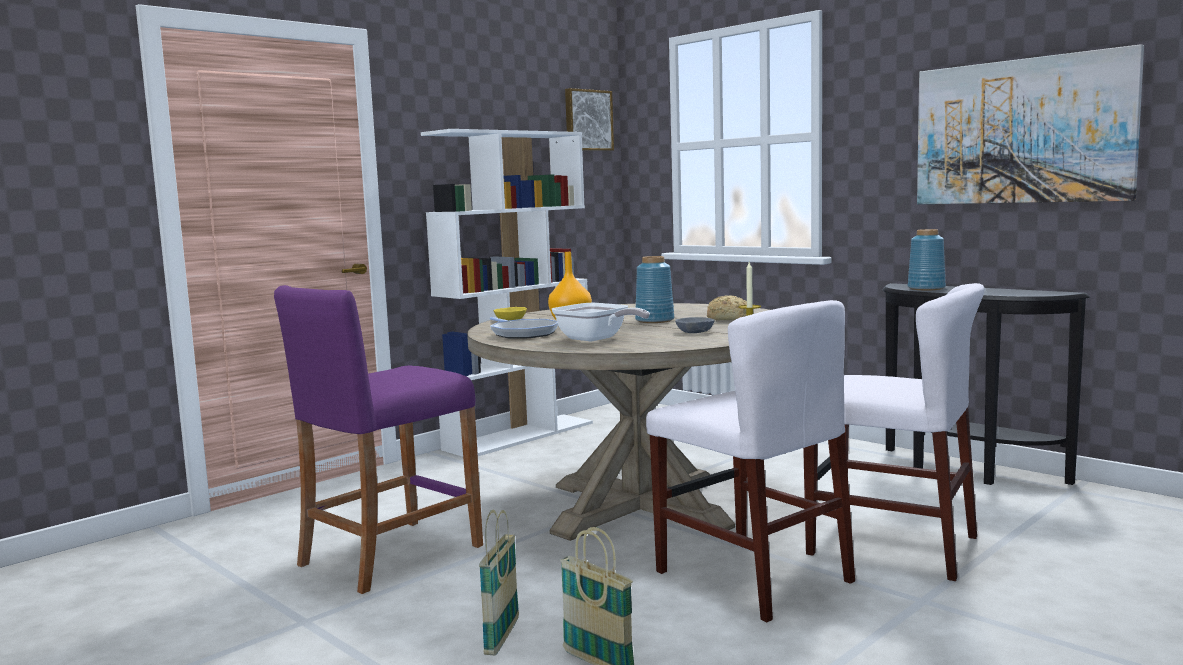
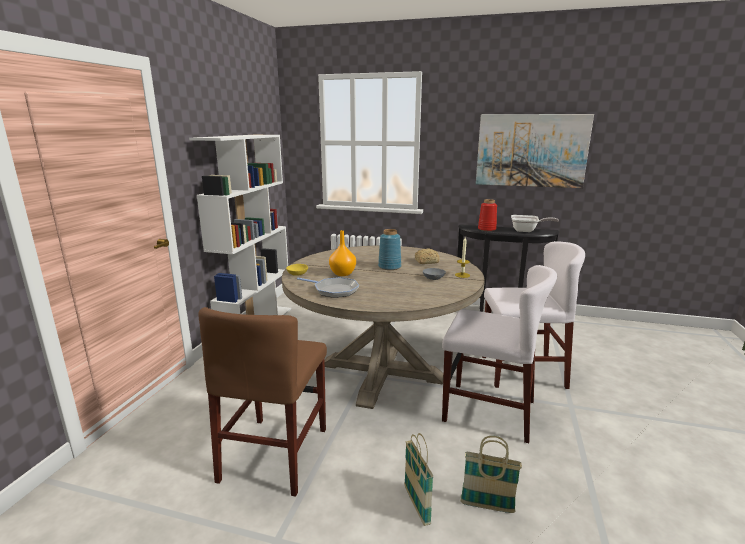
camera: 30 degrees left, 10 degrees up
purple stool [274,285,483,594] -> brown chair [198,307,327,497]
frying pan [552,303,650,342] -> frying pan moved to [511,215,559,232]
picture [565,88,614,151] -> none
blue vase [908,229,946,290] -> red vase [478,199,497,231]

